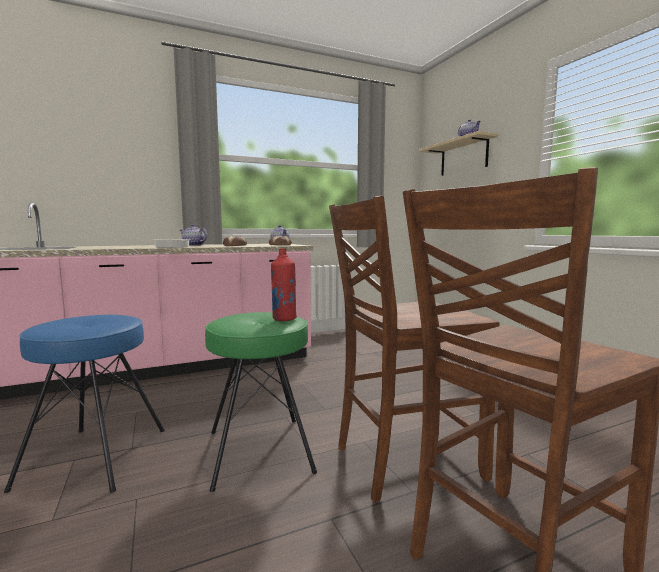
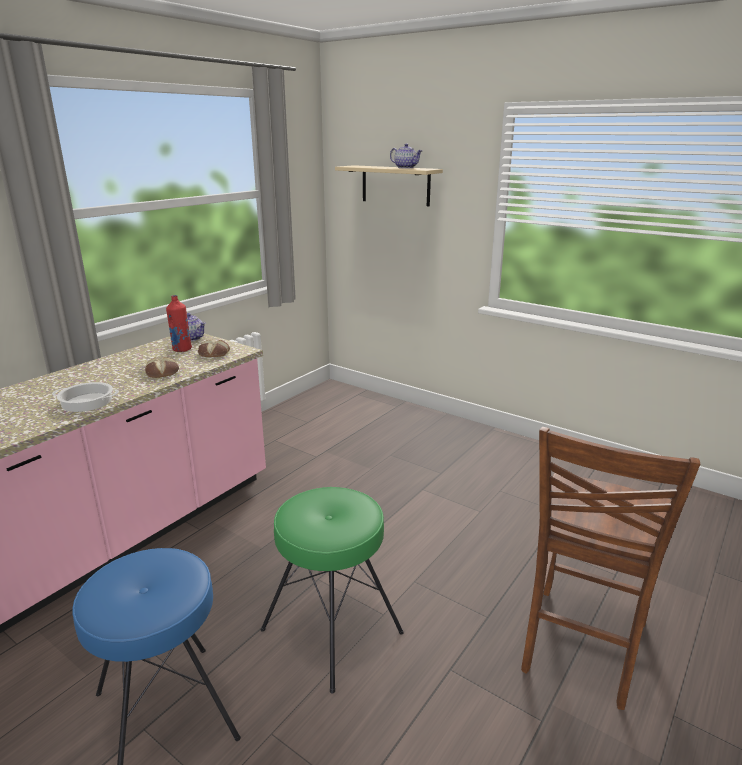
camera: 30 degrees left, 15 degrees up
teapot [180,224,207,246] -> none
red bottle [271,249,297,321] -> red bottle moved to [166,295,192,352]
brown chair [329,196,500,502] -> none

